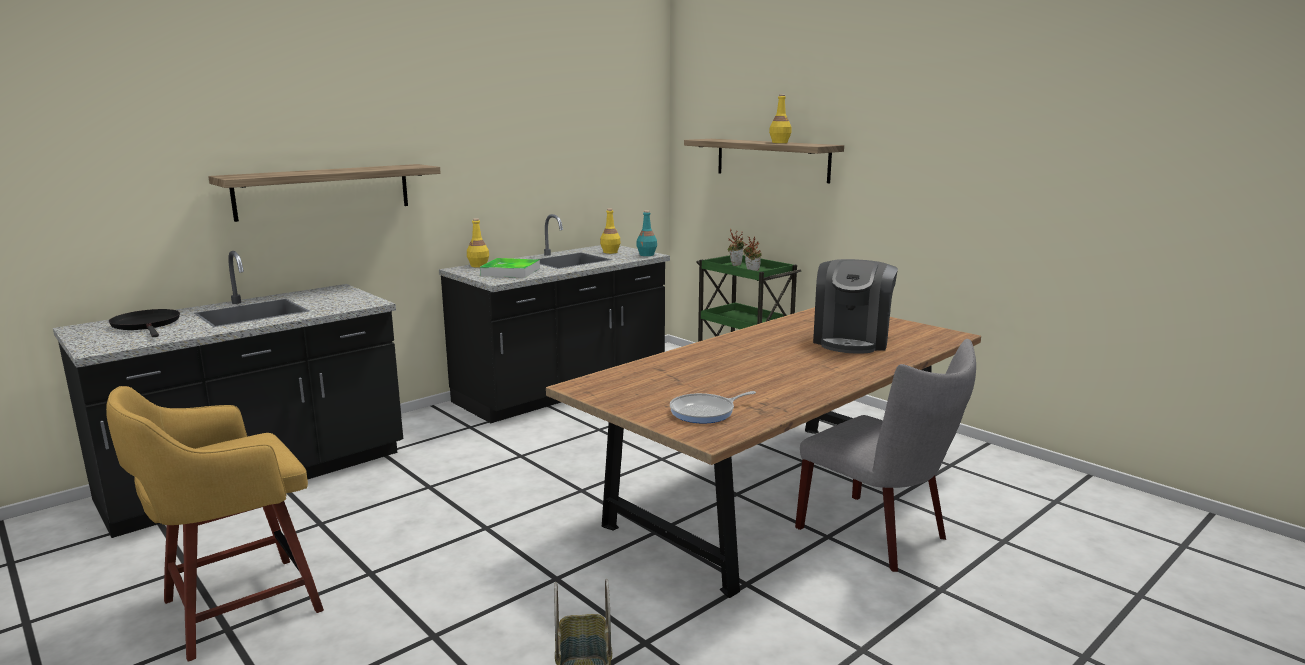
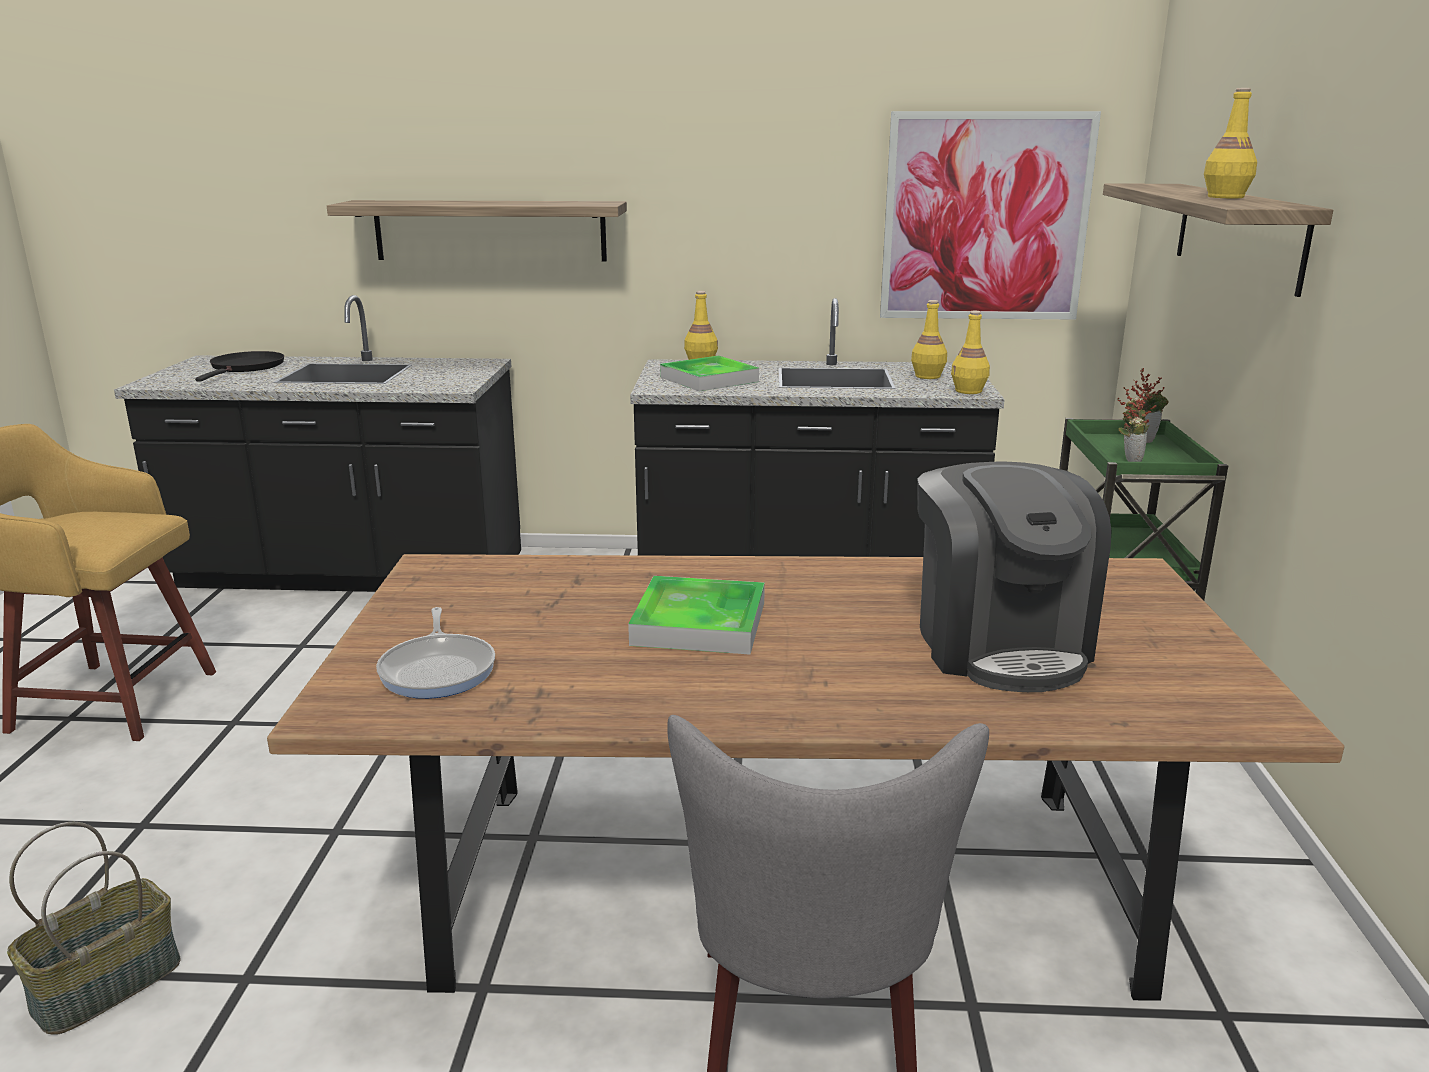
camera: 45 degrees right, 5 degrees up
turquoise bottle [636,210,657,256] -> yellow bottle [951,311,990,394]
frying pan [670,391,756,423] -> frying pan turned 120 degrees counterclockwise [376,607,495,699]
coffee machine [813,259,898,354] -> coffee machine turned 75 degrees counterclockwise [917,461,1112,692]
none -> tray [628,576,765,655]
none -> picture [880,111,1101,320]

